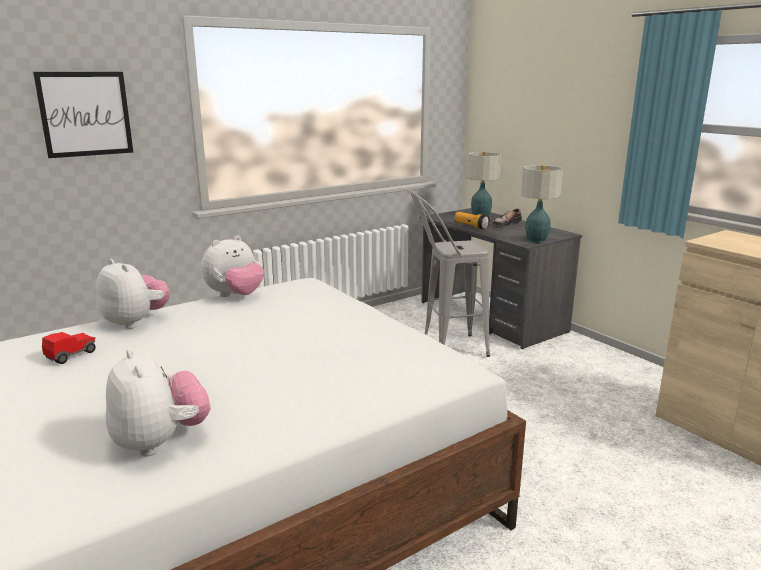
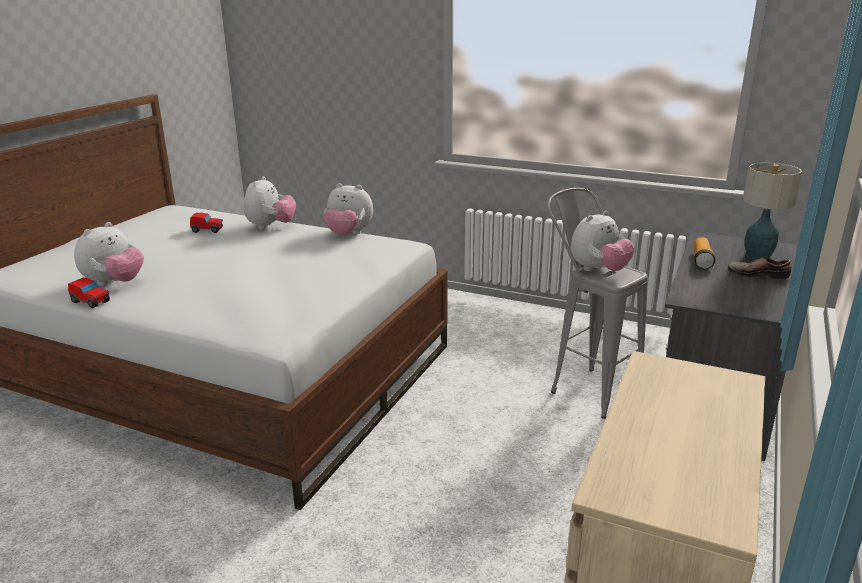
camera: 60 degrees right, 5 degrees up
picture [33,72,133,158] -> none
table lamp [521,165,563,243] -> none
none -> toy car [68,278,110,308]
none -> plush toy [571,211,635,271]

